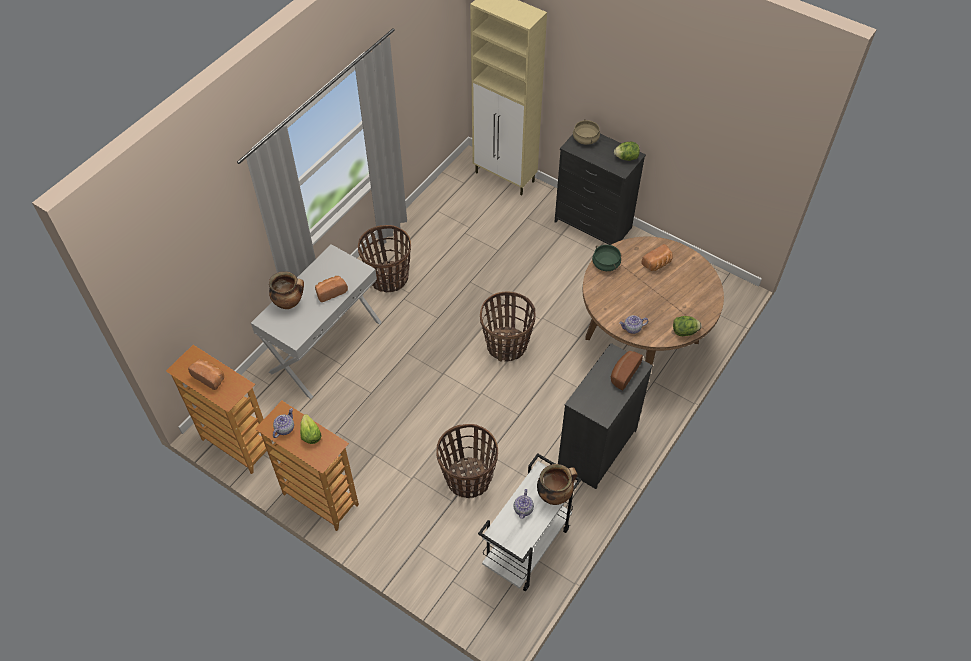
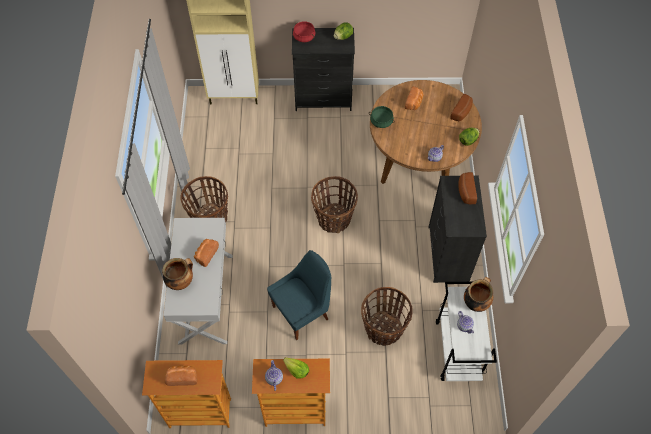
camera: 35 degrees left, 5 degrees up
beige cooking pot [573,120,600,145] -> red cooking pot [293,22,315,42]
none -> blue chair [267,250,331,340]
none -> bread [450,94,473,121]

